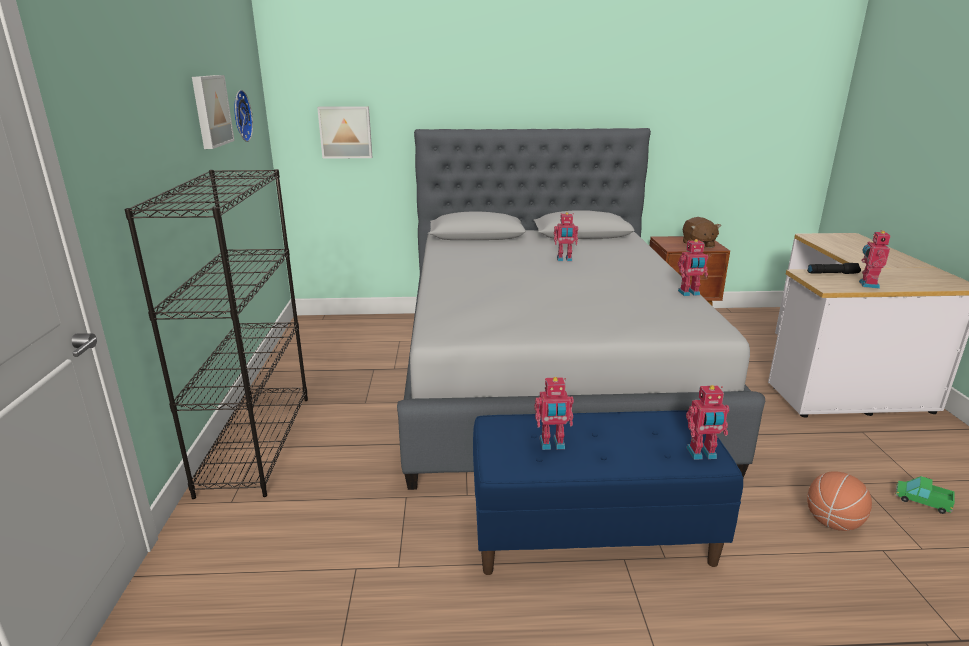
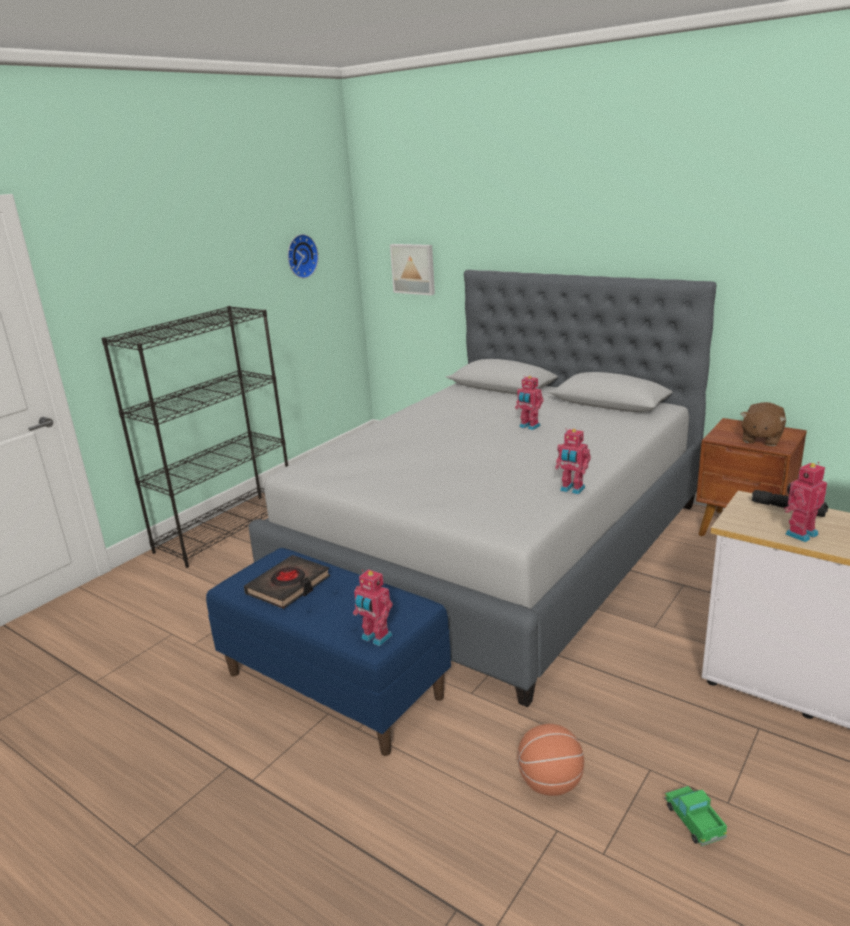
camera: 40 degrees right, 0 degrees up
picture [192,75,235,149] -> none
toy robot [534,377,574,450] -> black book [244,555,330,609]

